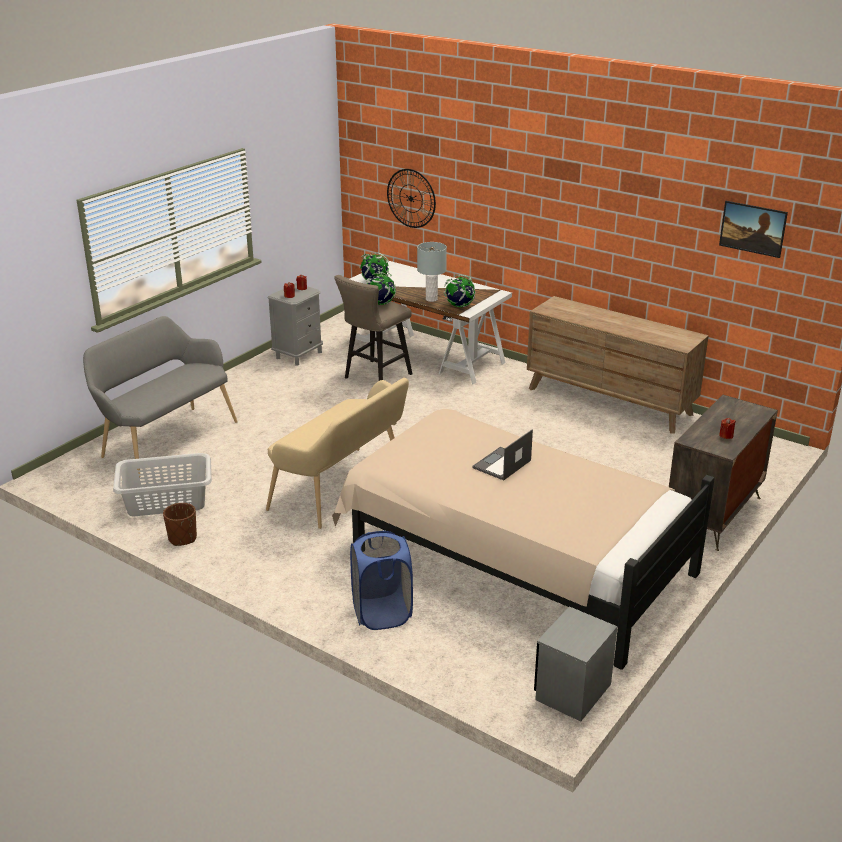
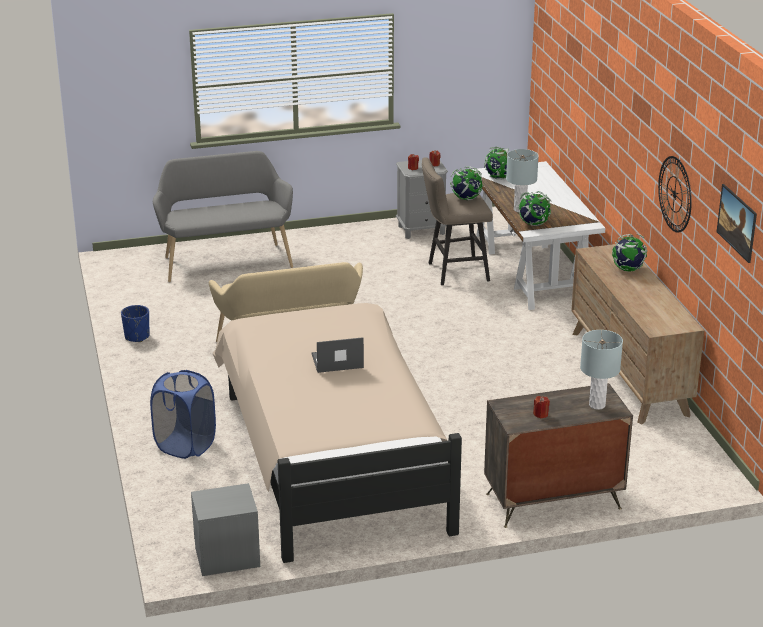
camera: 40 degrees right, 0 degrees up
grey laundry basket [113,453,212,516] -> none
brown planter [163,503,197,546] -> blue planter [121,305,150,342]
wall clock [387,169,436,228] -> wall clock moved to [658,156,692,233]
none -> grey table lamp [580,330,623,410]
none -> globe [612,234,648,272]

